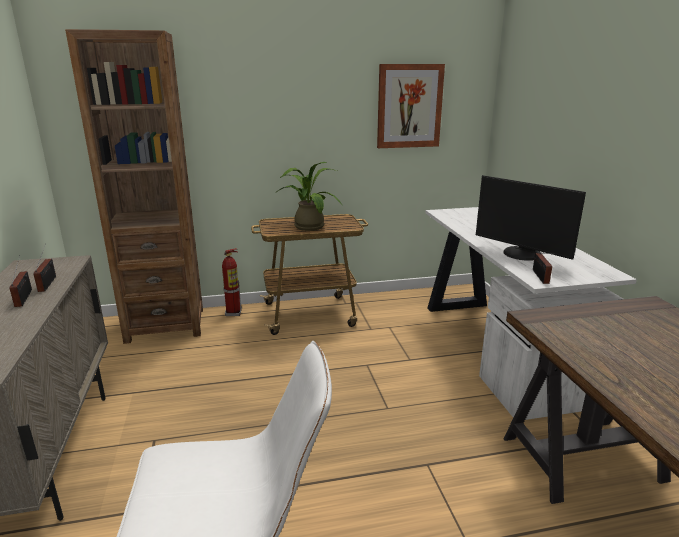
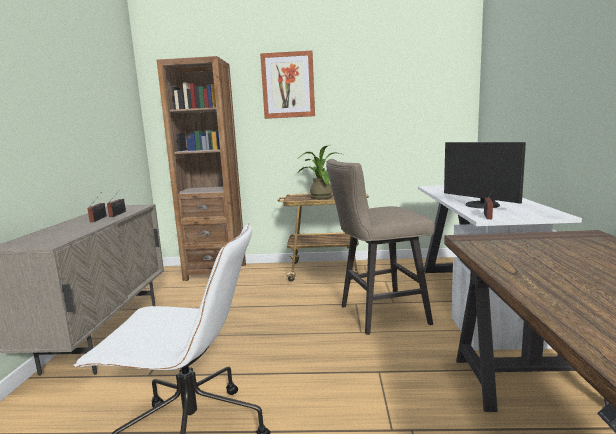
camera: 15 degrees right, 10 degrees down
fire extinguisher [222,248,242,316] -> none
picture [377,64,445,148] -> picture moved to [260,51,315,119]
none -> beige stool [326,159,435,335]

